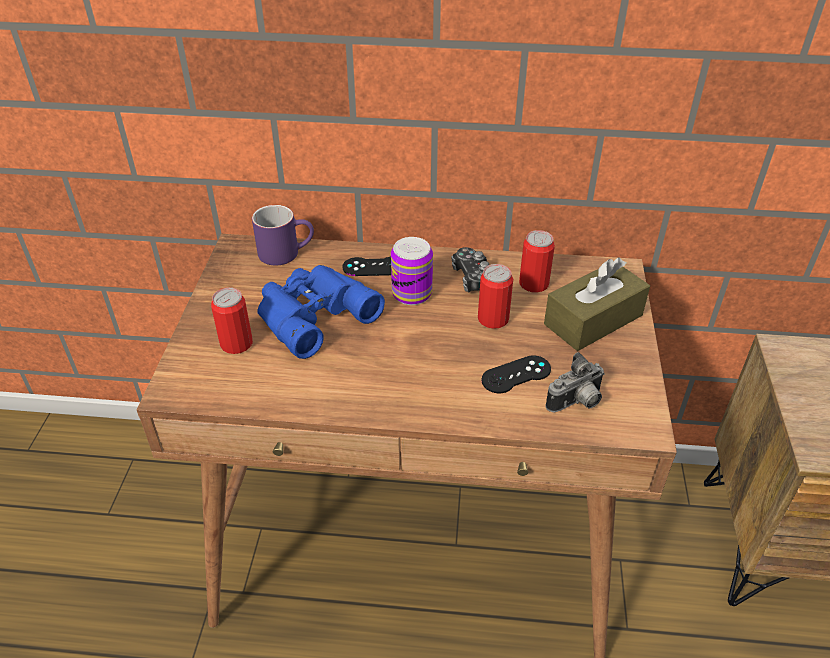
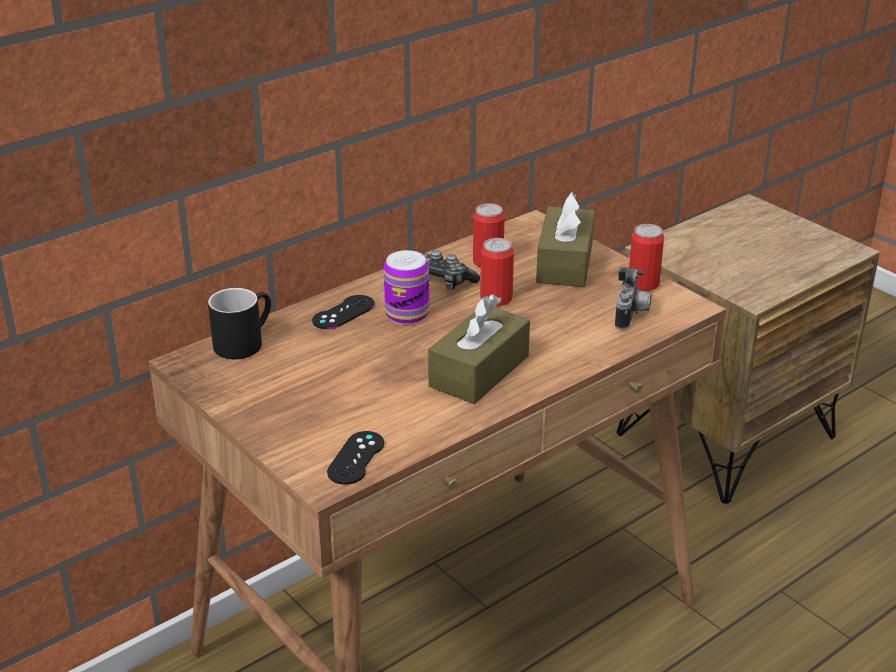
camera: 45 degrees left, 10 degrees down
can [211,287,253,354] -> can moved to [629,224,664,291]
purple mug [252,205,314,265] -> black mug [208,288,271,359]
blue binoculars [257,265,385,359] -> none
black game controller [482,355,551,393] -> black game controller moved to [327,431,384,485]
none -> brown tissue box [428,294,530,404]

